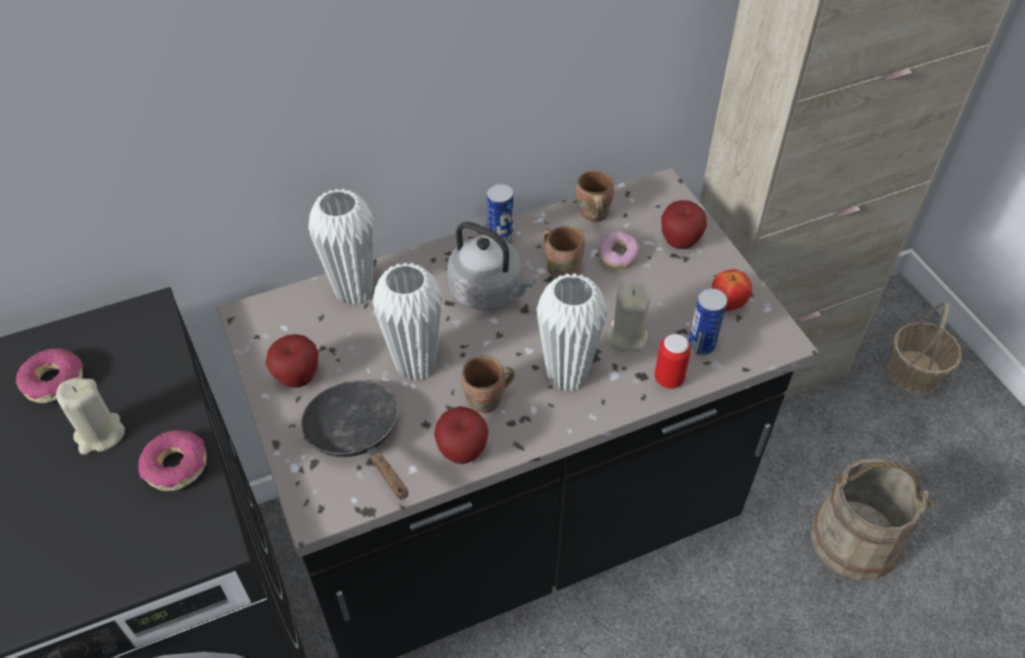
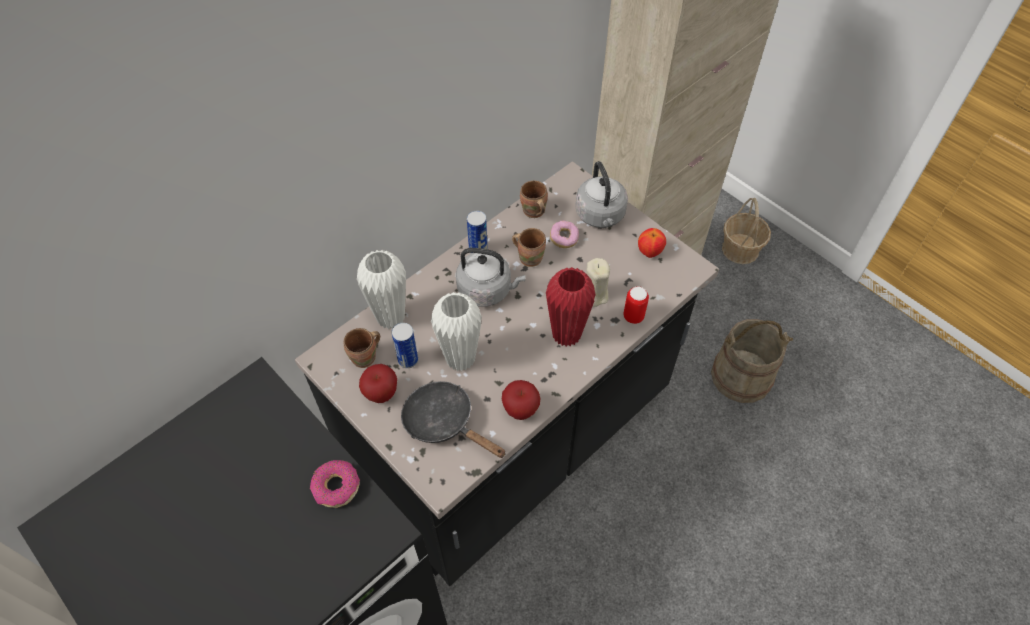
camera: 20 degrees left, 5 degrees up
donut [16,348,83,403] -> none
beige candle [56,378,125,455] -> none
brown mug [461,356,515,414] -> brown mug moved to [344,328,380,368]
white vase [537,273,607,392] -> red vase [546,267,596,347]
apple [661,200,707,249] -> grey kettle [575,161,628,228]
can [688,288,727,356] -> can moved to [391,323,418,368]

